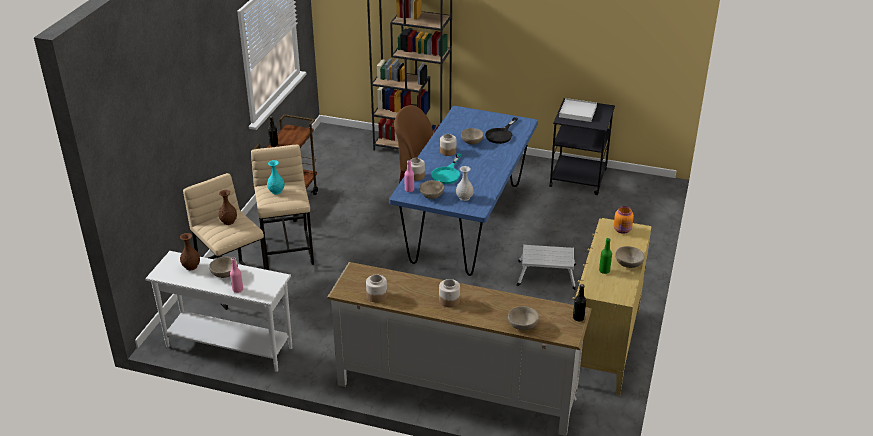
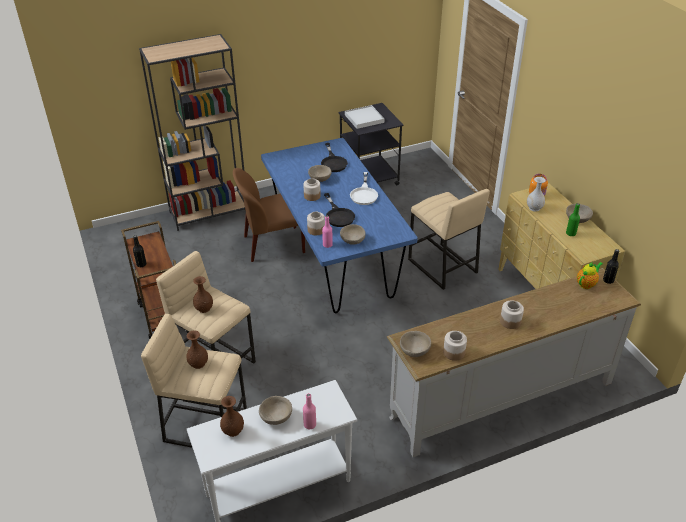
camera: 40 degrees left, 5 degrees up
turquoise vase [267,160,284,194] -> brown vase [193,276,213,313]
turquoise frying pan [431,153,462,184] -> black frying pan [324,193,355,227]
white vase [456,166,474,201] -> white vase moved to [527,177,546,212]
beige bowl [508,306,539,331] -> beige bowl moved to [400,331,431,357]
white step ladder [516,244,577,290] -> beige stool [408,189,490,290]
none -> white frying pan [350,172,378,205]
none -> teapot [577,262,603,289]

